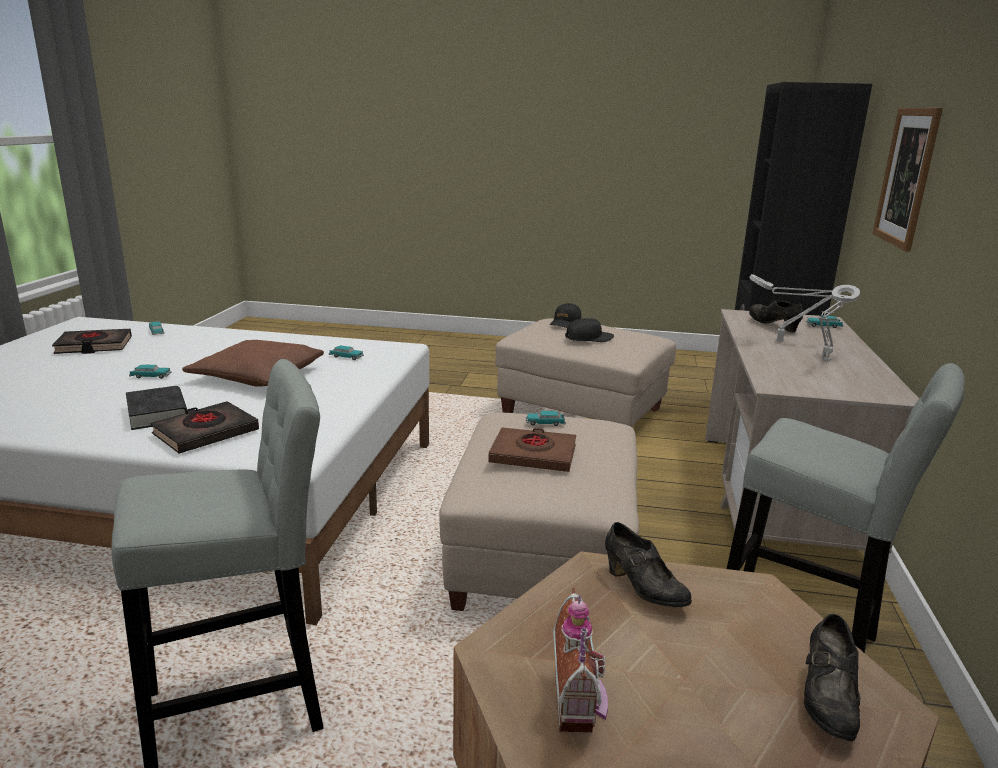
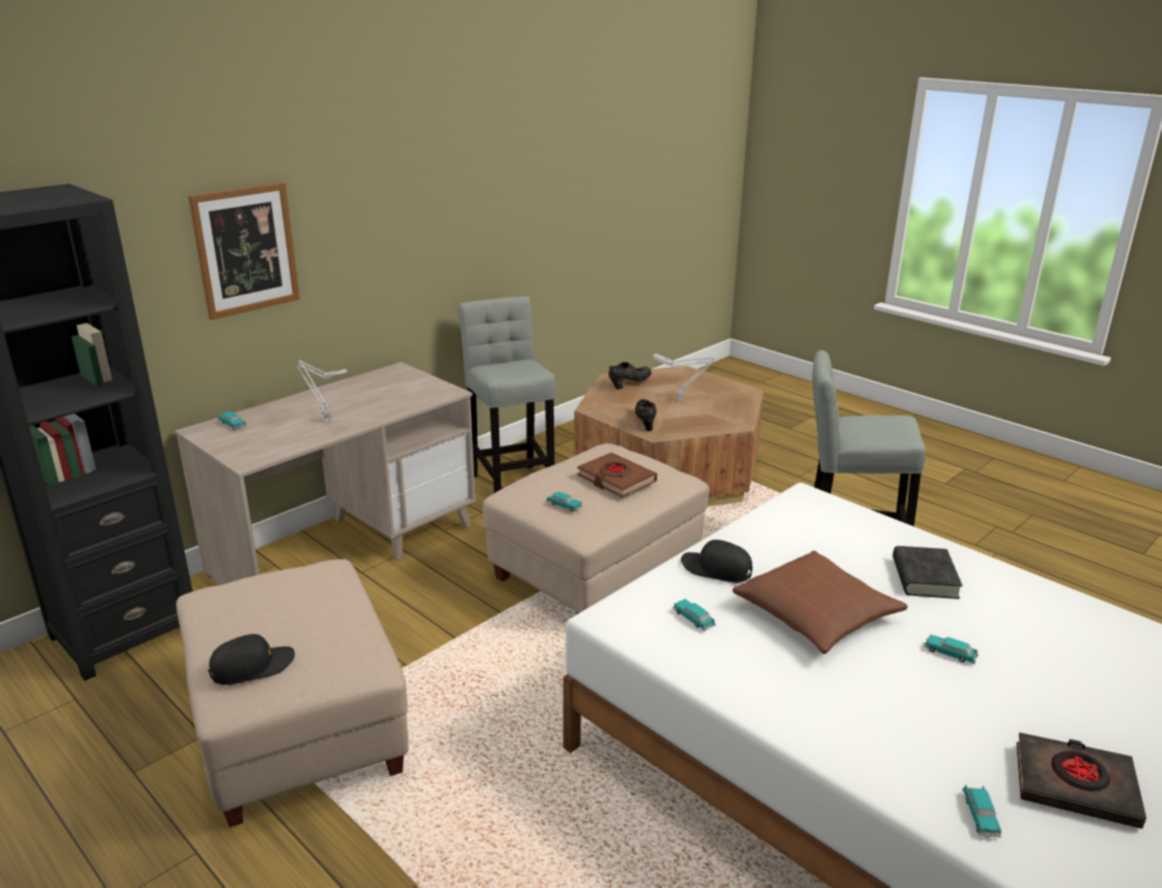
camera: 145 degrees left, 5 degrees up
black book [150,401,259,454] -> none
toy house [553,588,608,733] -> none
black cap [565,318,614,342] -> black cap moved to [681,540,753,583]
black shoe [749,300,804,333] -> none
grey table lamp [818,285,860,361] -> grey table lamp moved to [653,354,714,402]

